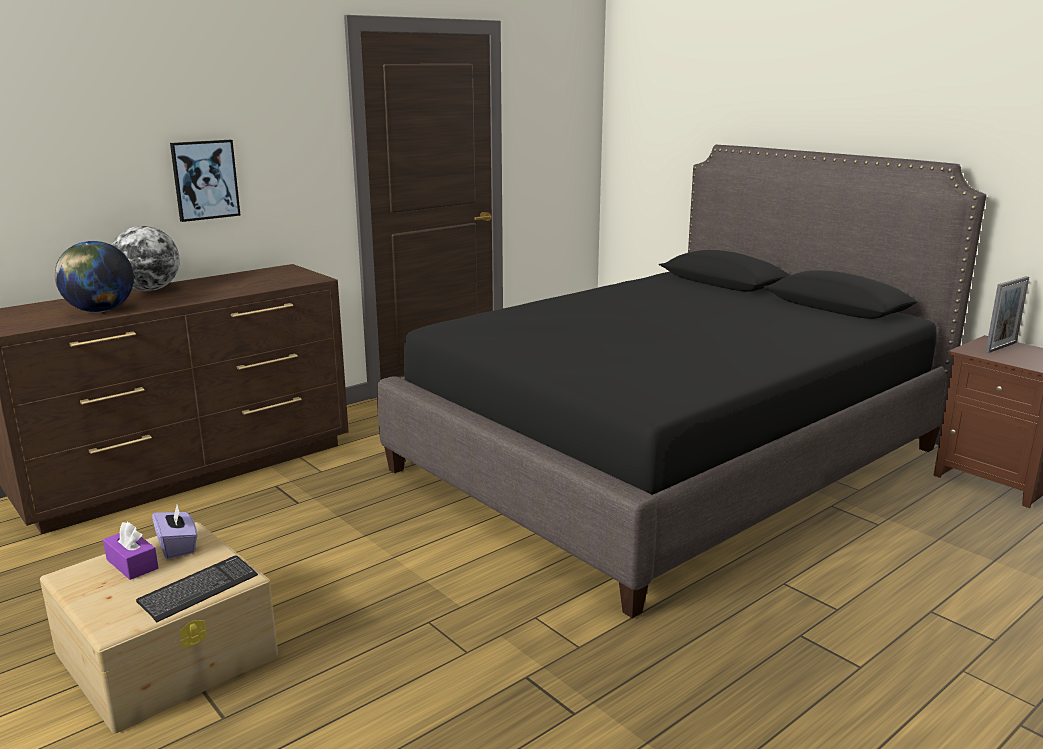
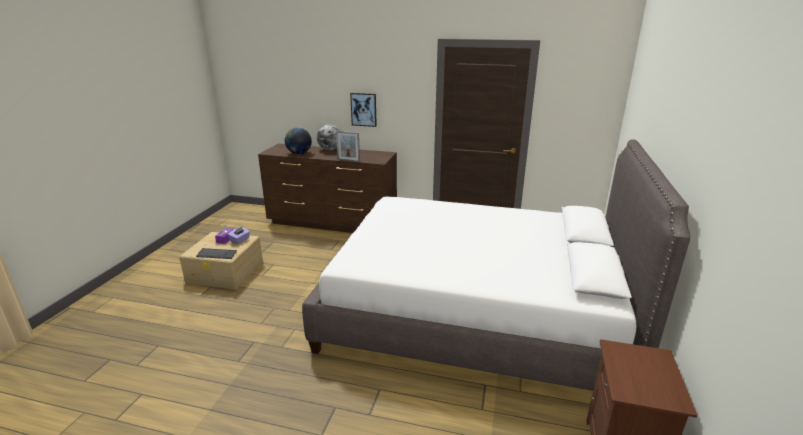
camera: 55 degrees right, 5 degrees up
black bed [377,145,987,618] -> white bed [302,139,690,391]
picture frame [986,276,1029,353] -> picture frame moved to [336,131,360,162]

